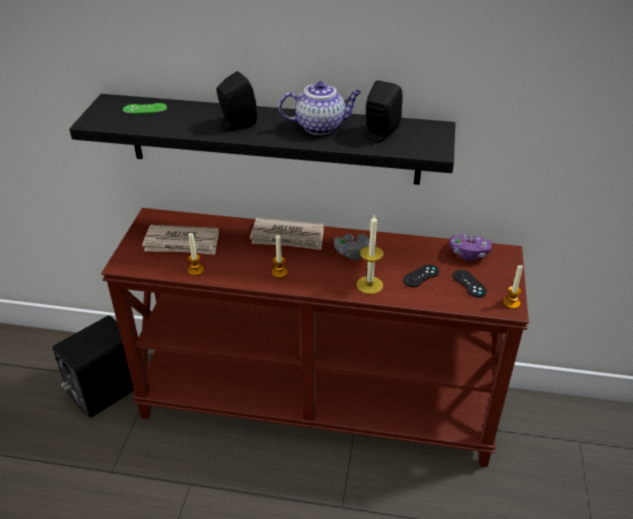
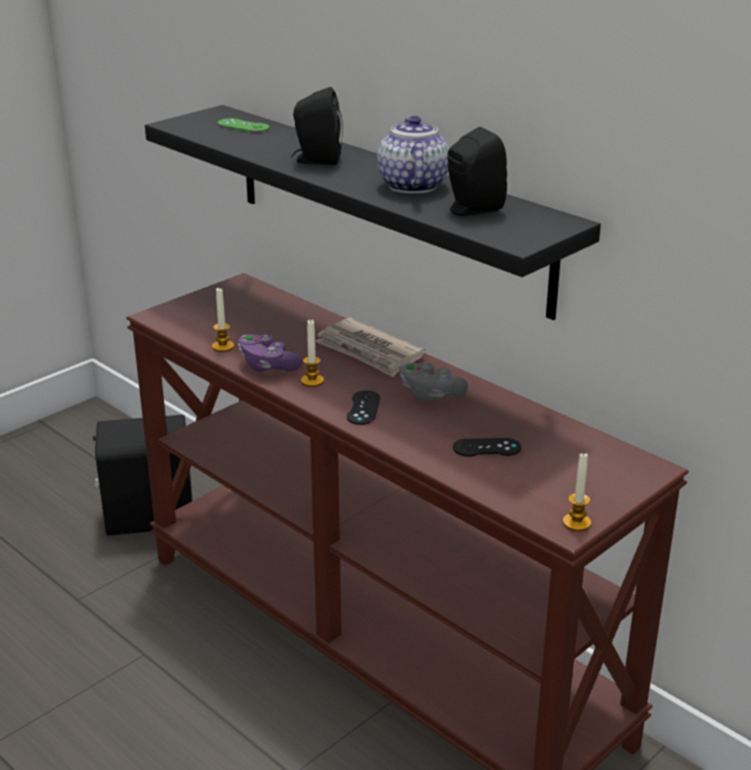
camera: 35 degrees right, 10 degrees down
newspaper [142,225,219,255] -> none
teapot [279,81,361,135] -> teapot turned 120 degrees counterclockwise [377,116,449,193]
candle [357,214,384,294] -> none
purple game controller [449,234,492,261] -> purple game controller moved to [238,334,303,372]
black game controller [453,270,487,297] -> black game controller moved to [347,391,380,425]

